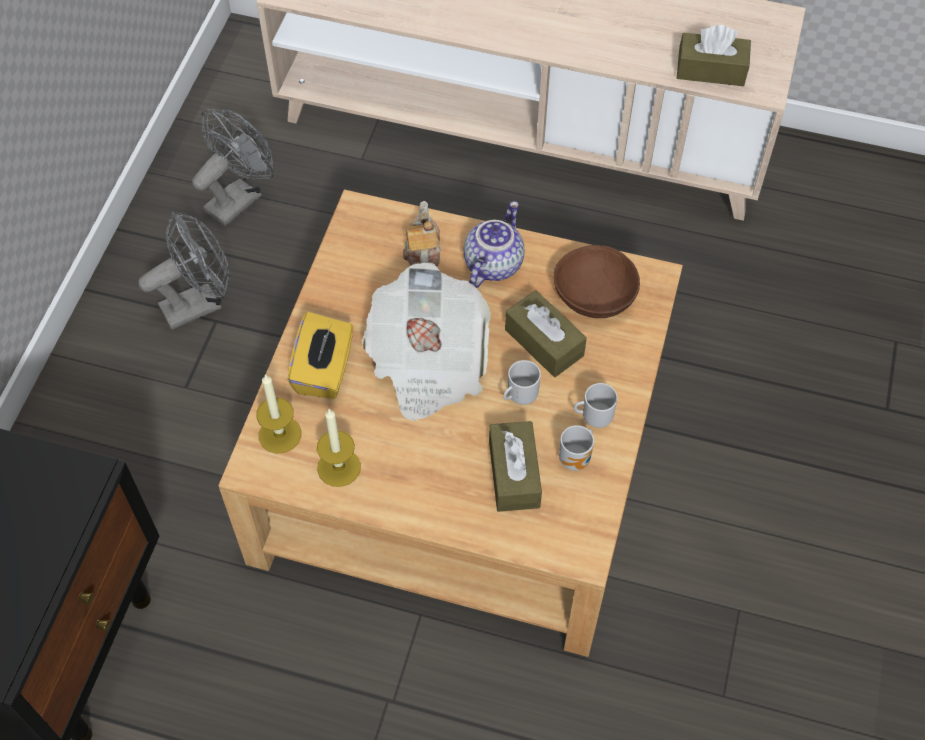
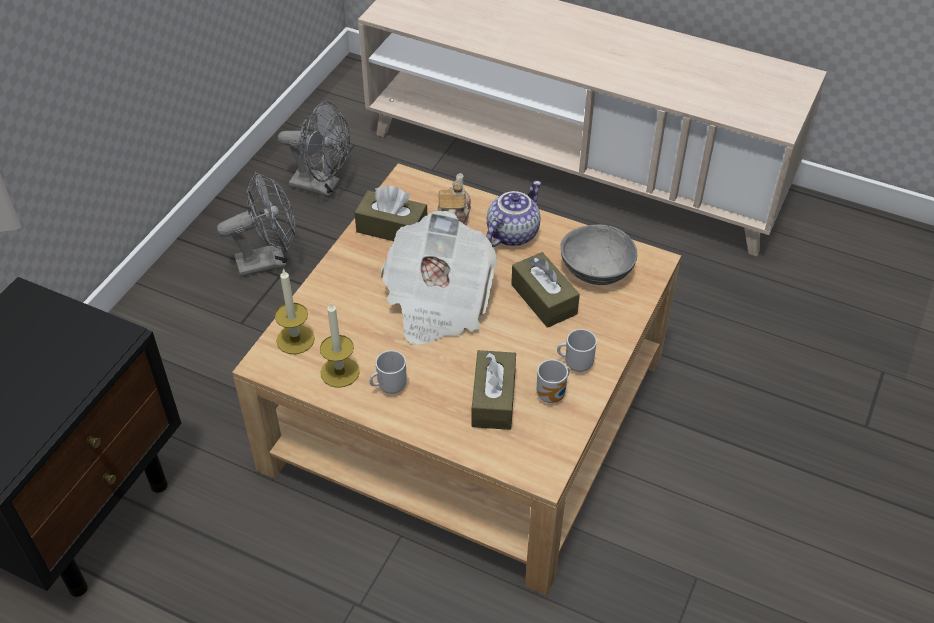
camera: 10 degrees right, 10 degrees down
grey fan [192,109,273,226] -> grey fan turned 60 degrees clockwise [278,101,350,197]
yellow tissue box [287,312,353,399] -> none
mug [503,360,541,405] -> mug moved to [369,350,407,394]
brown bowl [554,245,640,318] -> grey bowl [560,225,637,285]
brown tissue box [677,25,751,86] -> brown tissue box moved to [354,185,427,241]

